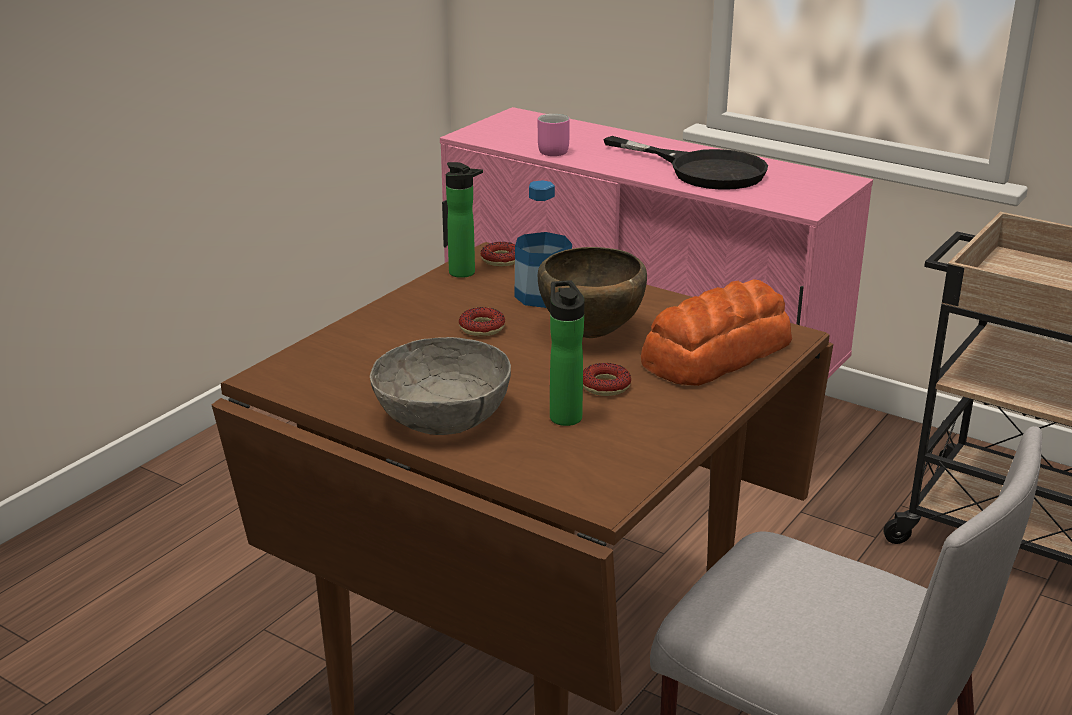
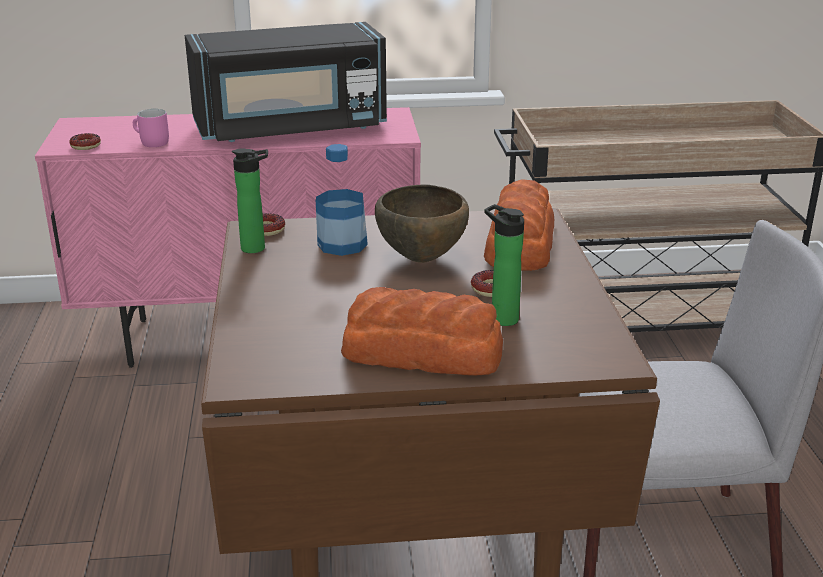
camera: 40 degrees left, 0 degrees up
grey bowl [370,337,511,435] -> bread [341,287,503,375]
donut [459,307,505,336] -> donut moved to [69,133,101,150]
black frying pan [603,136,768,190] -> black microwave [185,22,387,142]

